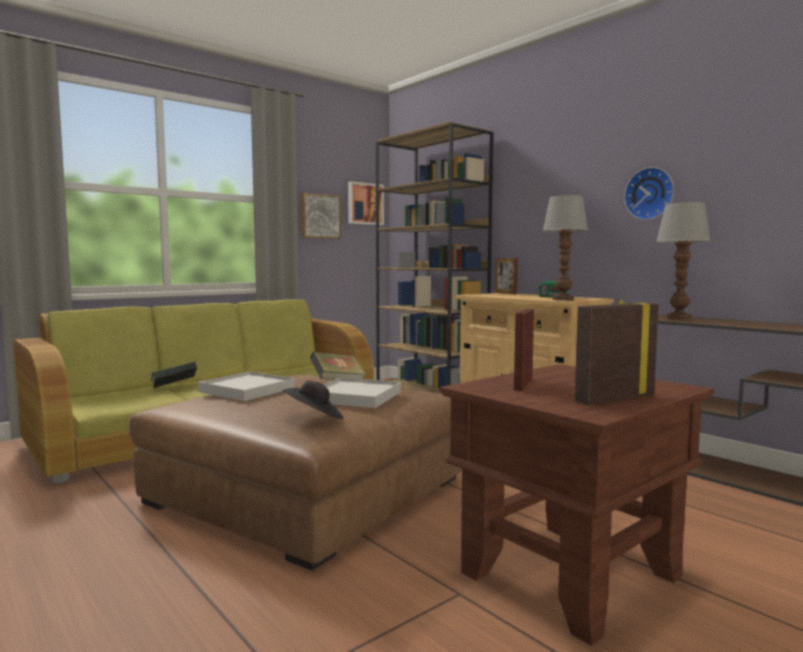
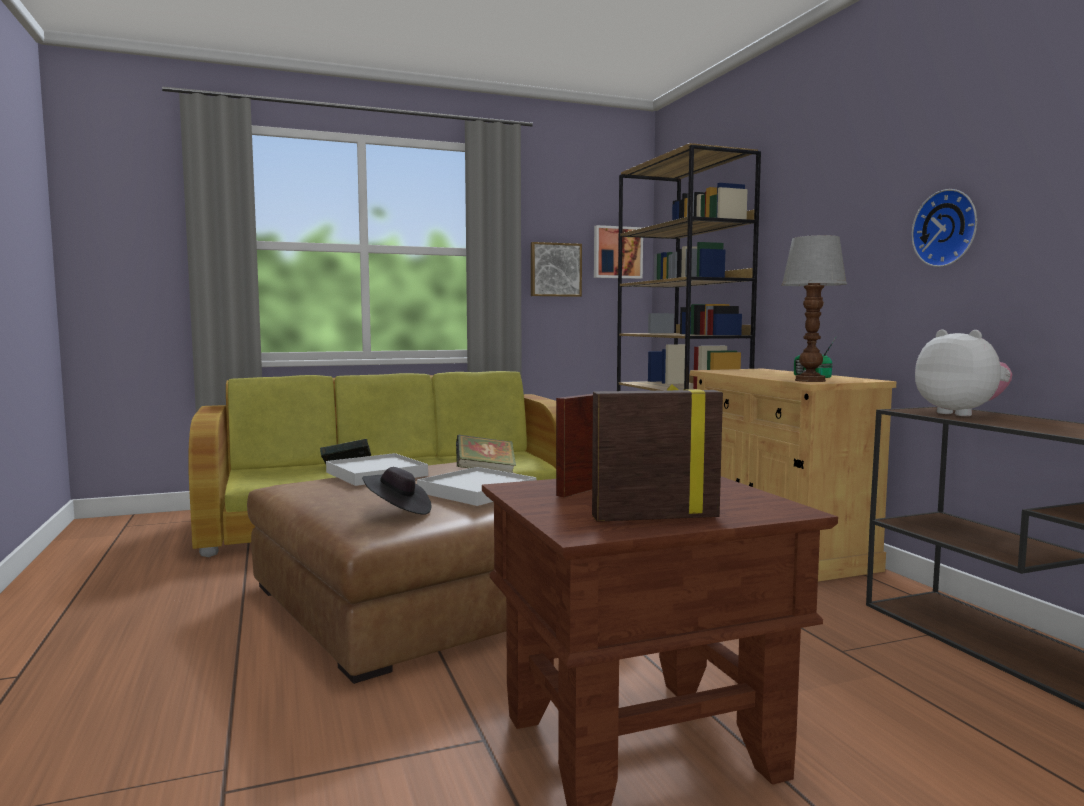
camera: 20 degrees right, 0 degrees up
picture frame [496,258,518,294] -> none
table lamp [656,202,711,320] -> plush toy [915,329,1013,416]

